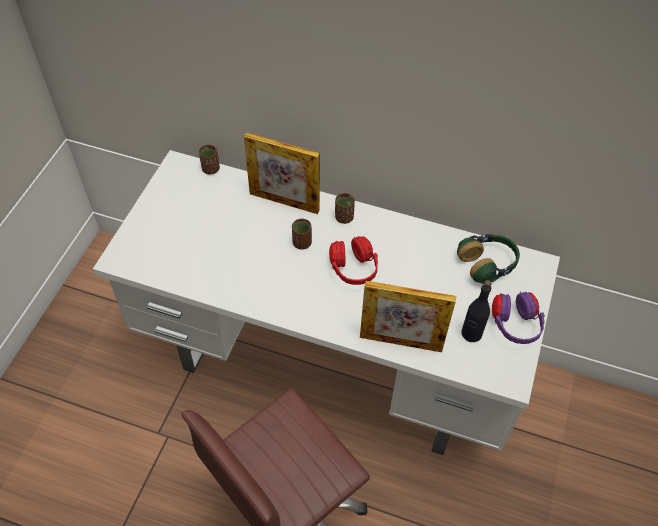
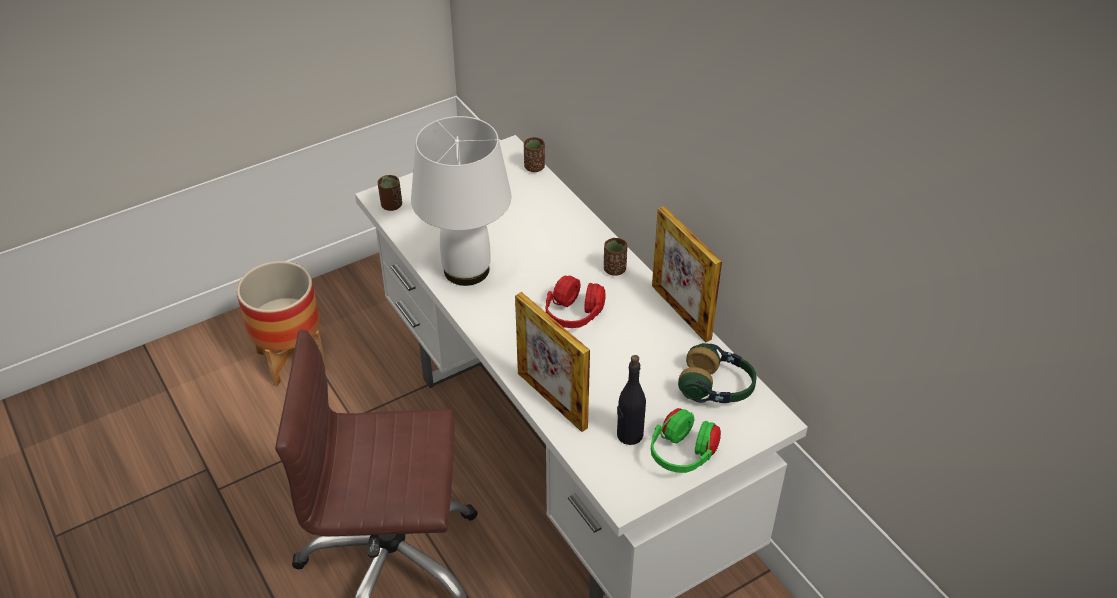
camera: 40 degrees right, 10 degrees down
picture frame [244,132,320,214] -> picture frame moved to [652,206,722,342]
brown cup [292,219,312,250] -> brown cup moved to [378,175,402,211]
purple headphones [492,291,545,344] -> green headphones [651,408,721,473]
none -> planter [237,261,326,386]
none -> white table lamp [411,116,511,286]

